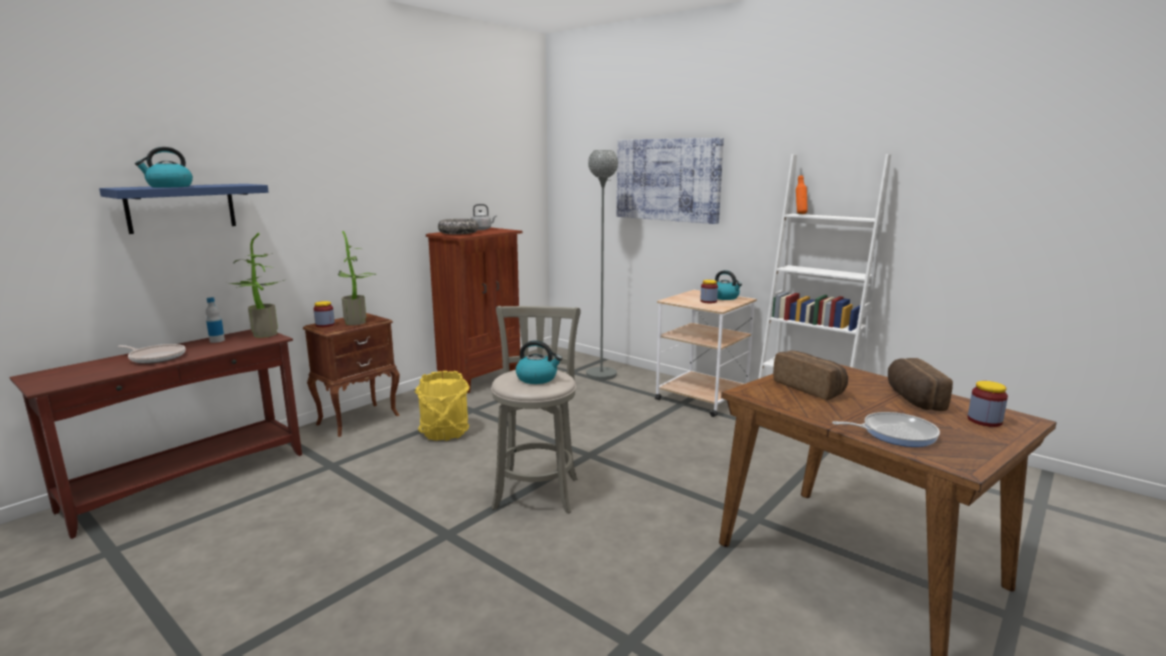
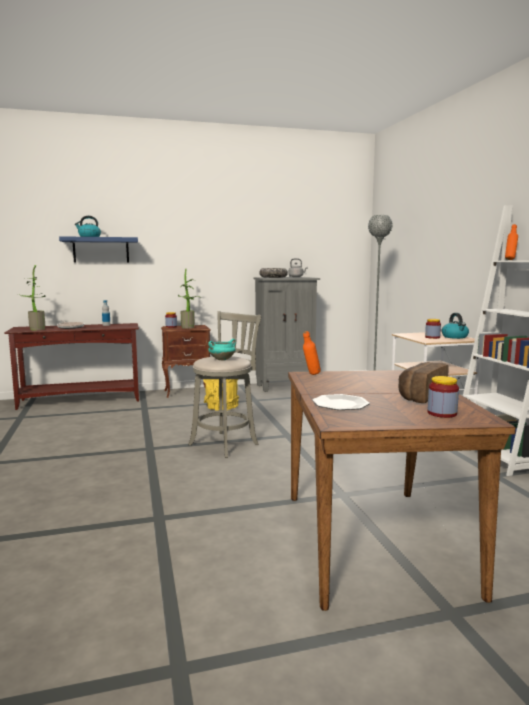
camera: 35 degrees right, 5 degrees down
potted plant [224,233,284,338] -> potted plant moved to [18,265,46,330]
brown cabinet [426,227,522,393] -> grey cabinet [253,277,320,392]
kettle [516,340,562,384] -> turquoise cooking pot [208,339,236,360]
picture [617,138,724,224] -> none
bread [773,350,848,400] -> none
frying pan [832,412,940,447] -> plate [312,394,370,410]
none -> orange bottle [303,331,321,375]

